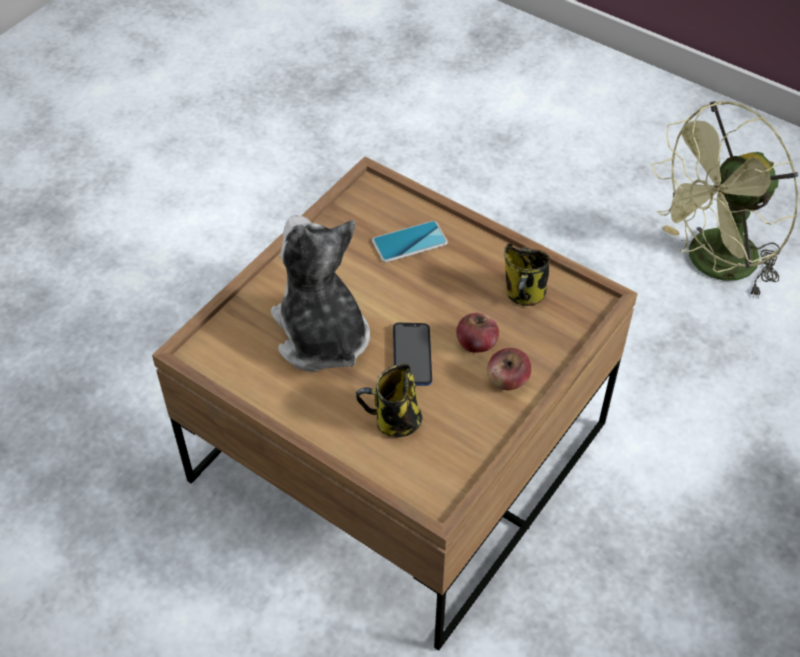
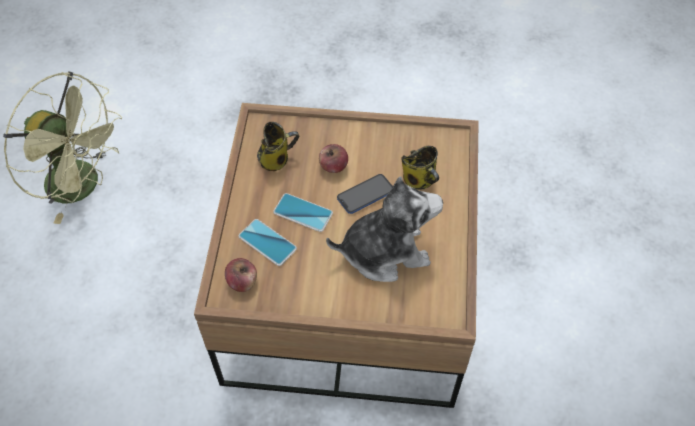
camera: 120 degrees left, 5 degrees up
plush toy [271,215,370,372] -> plush toy turned 135 degrees counterclockwise [326,176,443,282]
apple [487,348,531,390] -> apple moved to [225,258,257,292]
none -> phone [273,193,333,232]

